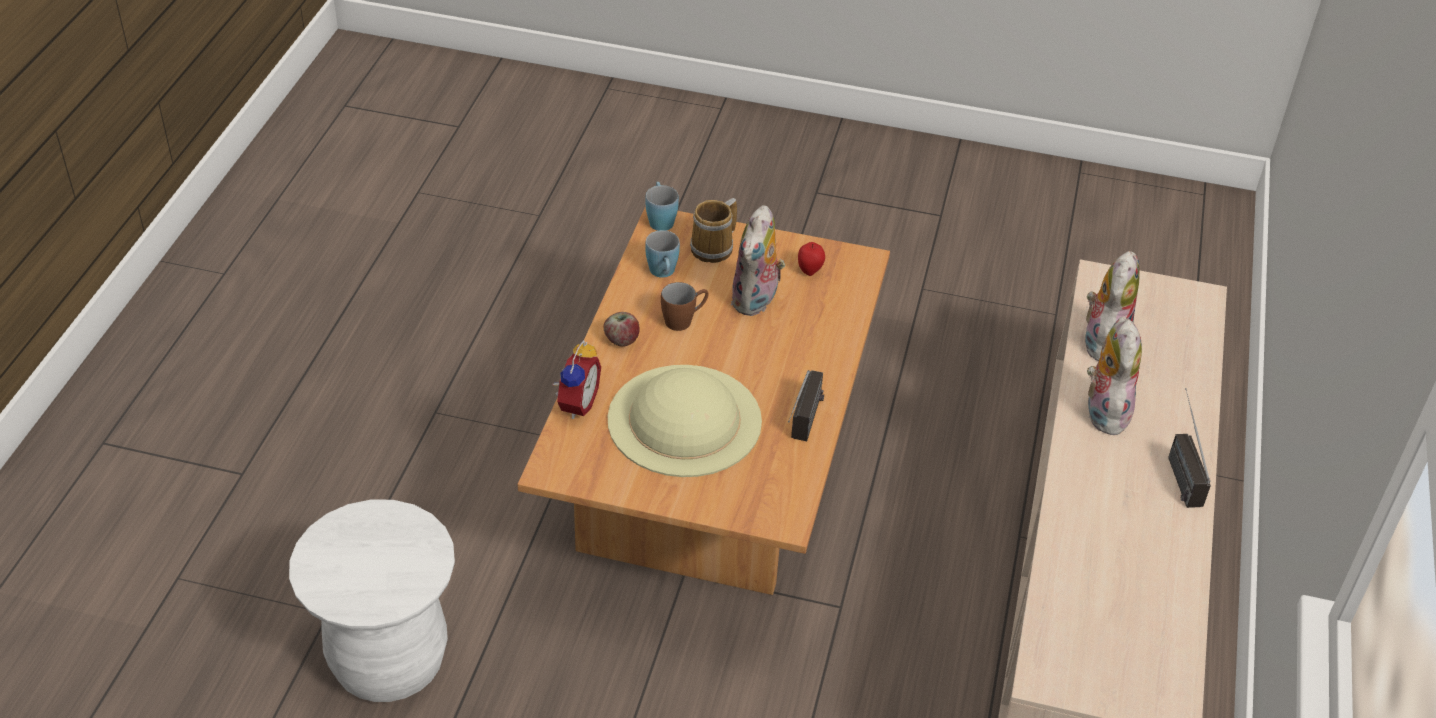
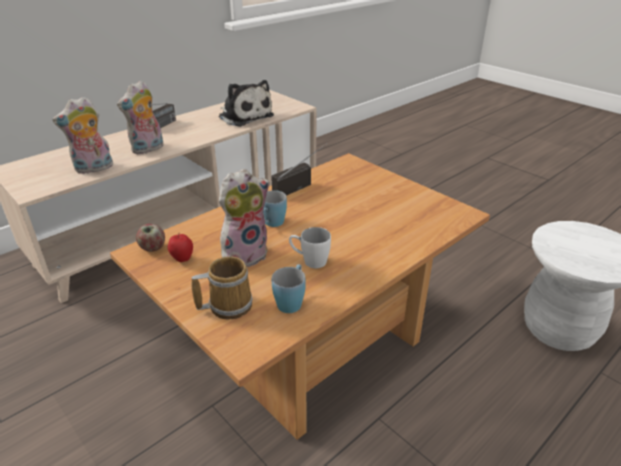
camera: 145 degrees left, 10 degrees down
alarm clock [552,340,601,419] -> none
apple [604,312,640,347] -> apple moved to [136,224,165,252]
beige hat [608,365,762,477] -> none
blue mug [645,182,679,231] -> blue mug moved to [263,190,287,227]
brown mug [661,282,709,331] -> white mug [289,227,331,268]
none -> plush toy [219,80,274,127]

